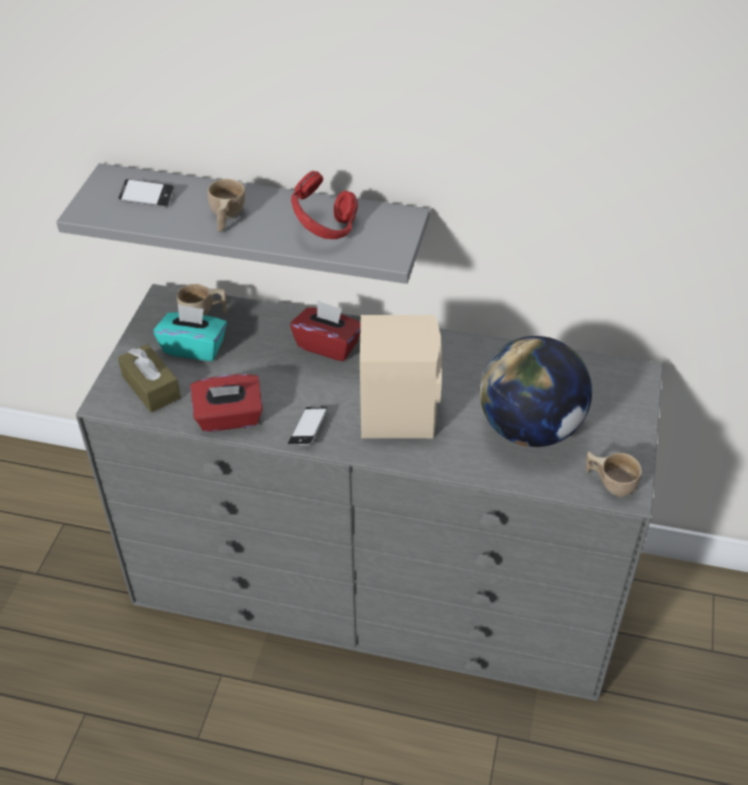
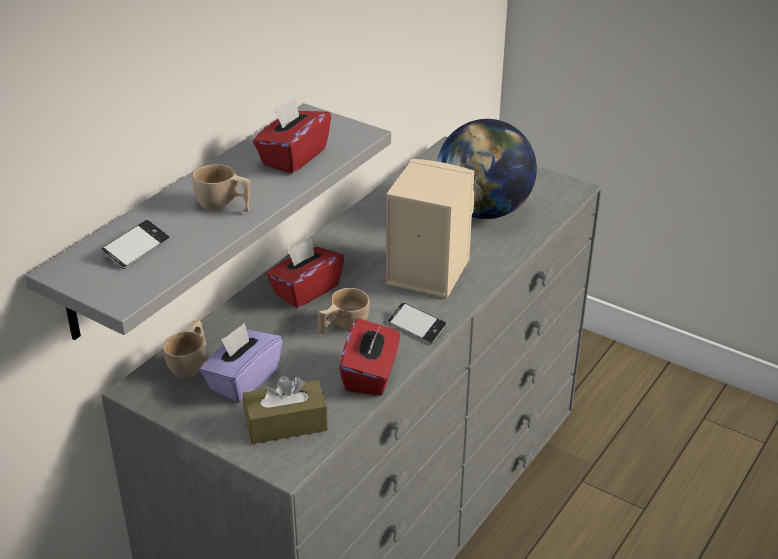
camera: 70 degrees left, 10 degrees down
turquoise tissue box [154,304,227,361] -> purple tissue box [199,322,283,403]
red headphones [291,171,358,239] -> red tissue box [253,97,331,174]
beige cup [586,451,642,497] -> beige cup moved to [317,288,370,334]

